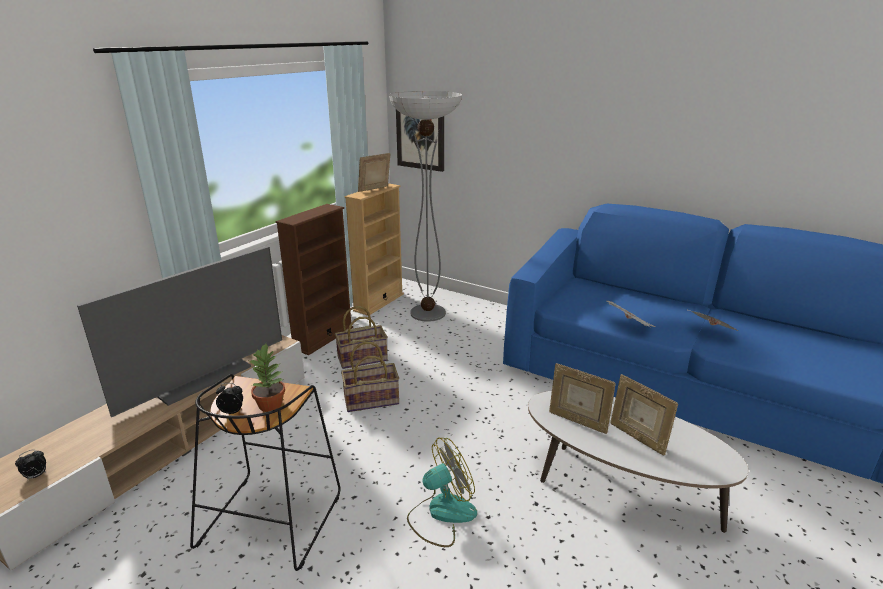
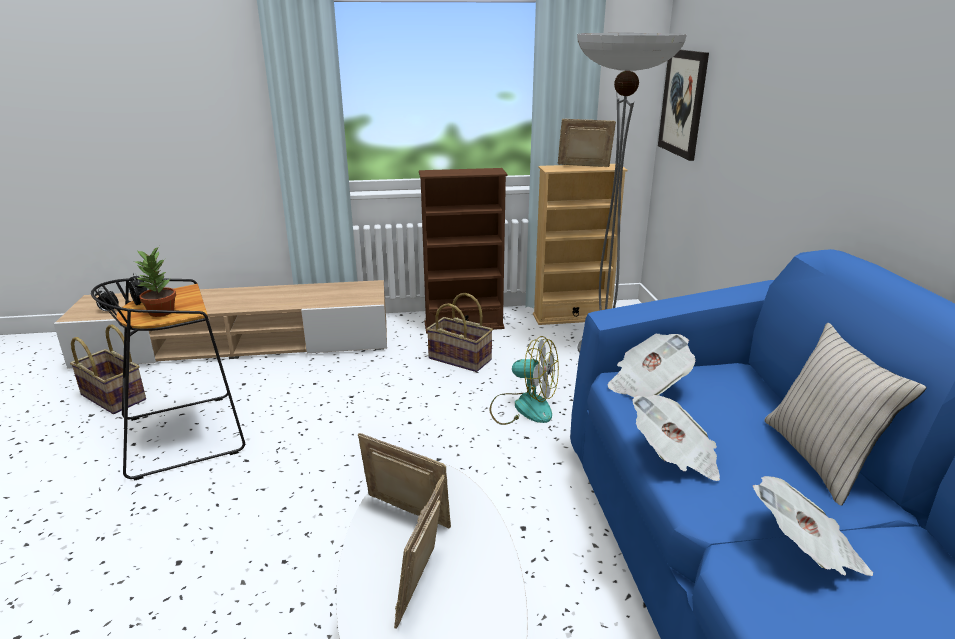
camera: 50 degrees right, 0 degrees up
television [77,247,282,417] -> none
basket [341,342,399,412] -> basket moved to [70,324,146,414]
fan [407,437,477,547] -> fan moved to [490,336,559,425]
picture frame [549,363,616,434] -> picture frame turned 120 degrees clockwise [358,433,451,528]
none -> newspaper [608,334,695,398]
none -> beige pillow [764,323,927,505]

